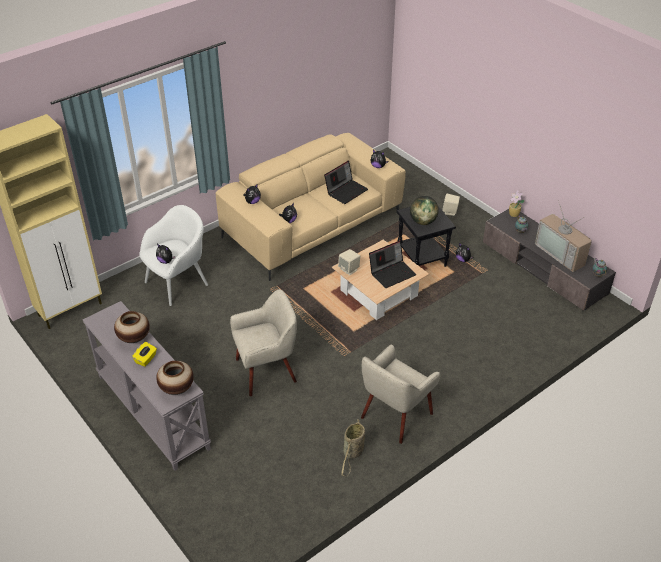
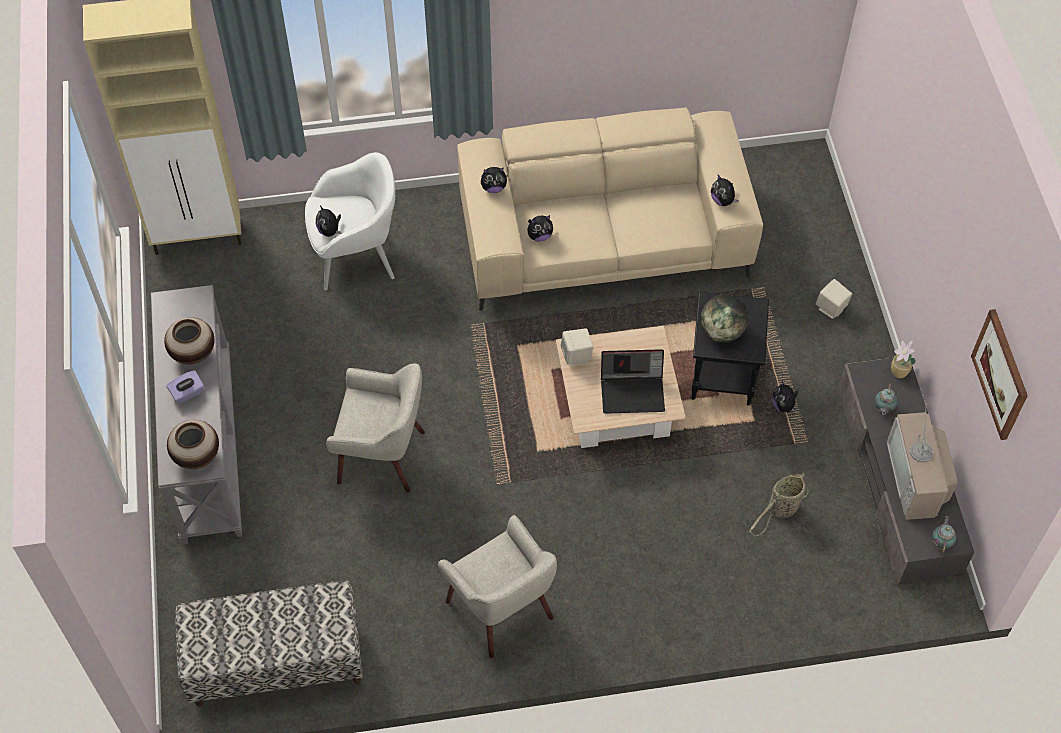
camera: 30 degrees right, 15 degrees up
yellow tissue box [132,342,157,367] -> purple tissue box [166,370,204,404]
laptop [324,160,368,204] -> none
basket [341,419,365,477] -> basket moved to [749,472,808,536]
beige armchair [361,344,440,444] -> beige armchair turned 105 degrees counterclockwise [438,515,557,658]
none -> bench [175,581,363,707]
none -> picture [971,309,1028,440]

